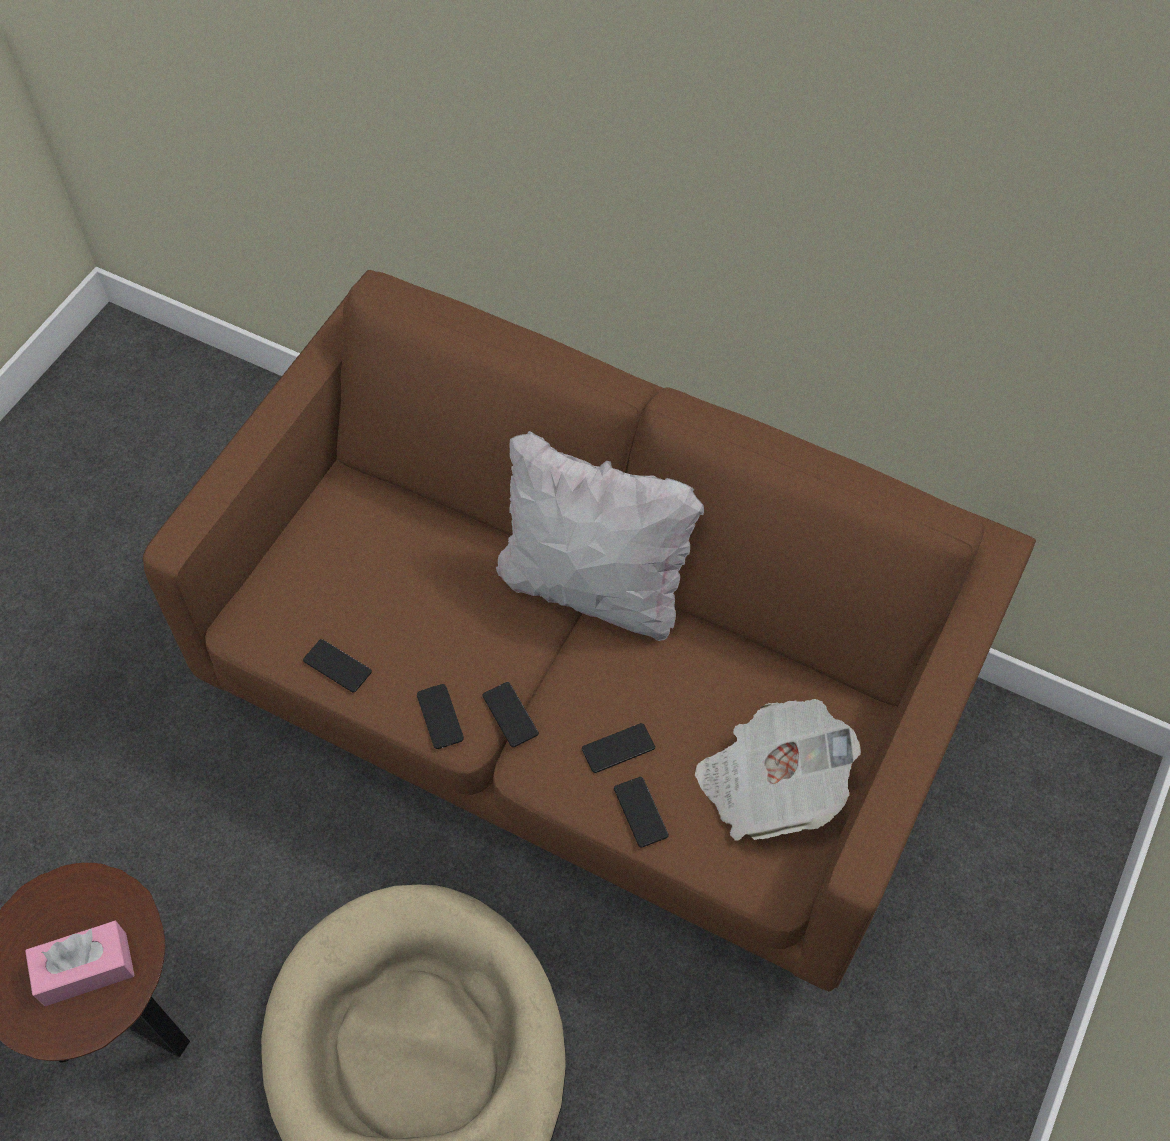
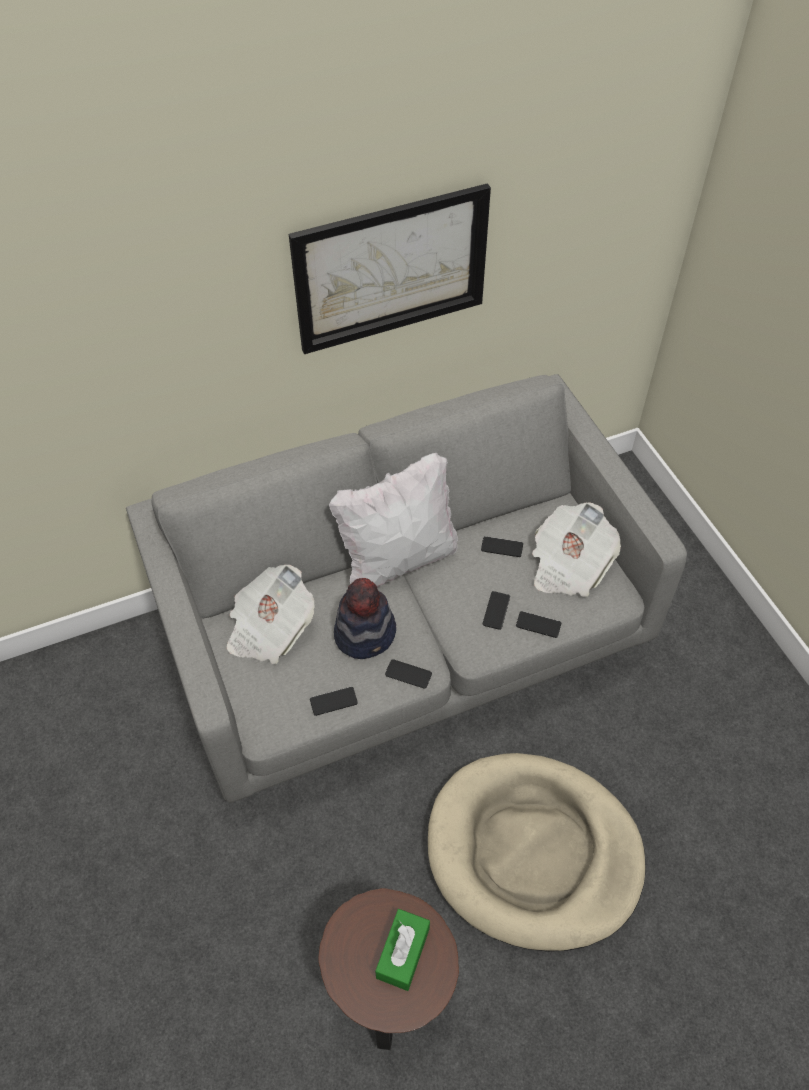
camera: 50 degrees left, 5 degrees down
pink tissue box [25,921,135,1006] -> green tissue box [375,909,430,991]
brown sofa [143,270,1036,992] -> grey sofa [126,374,687,803]
phone [482,682,539,747] -> phone moved to [481,536,523,557]
none -> newspaper [226,565,314,664]
none -> picture [289,183,491,354]
none -> hat [334,578,396,659]

